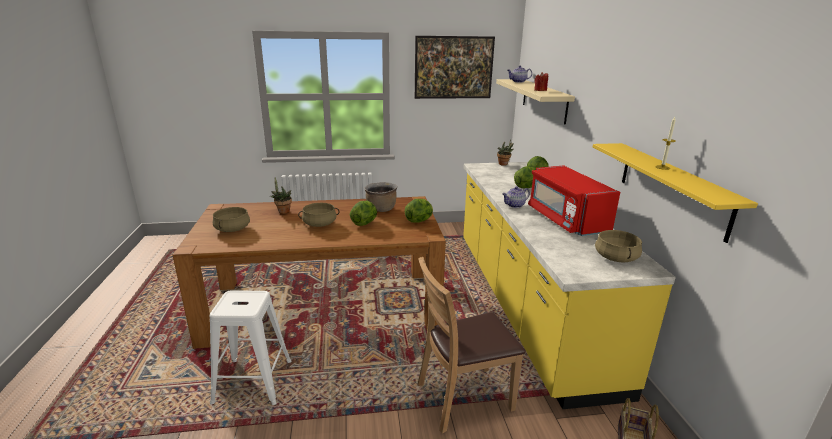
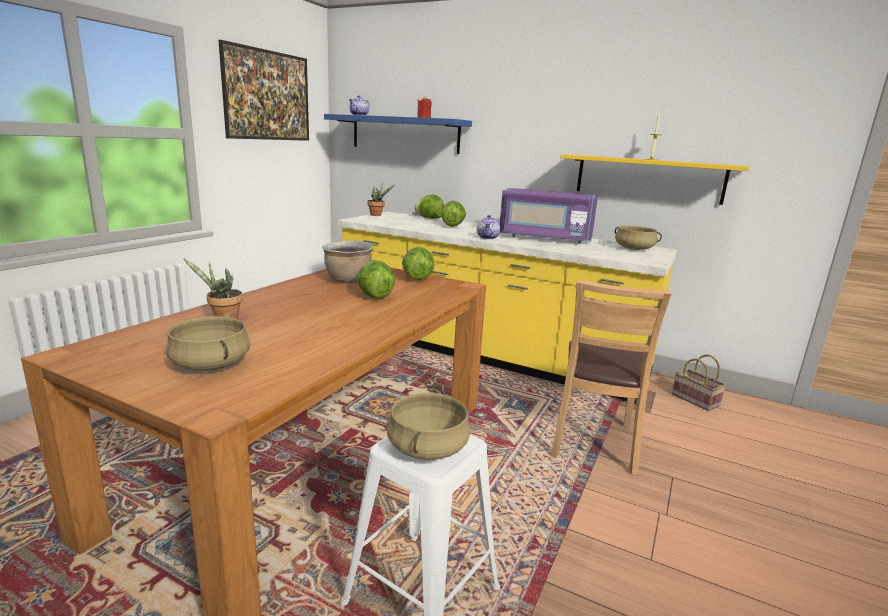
camera: 55 degrees left, 5 degrees down
beige cooking pot [298,203,340,227] -> beige cooking pot moved to [387,393,470,460]
beige shelf [496,79,575,124] -> blue shelf [324,114,472,154]
red microwave [528,165,620,236] -> purple microwave [500,188,598,244]

